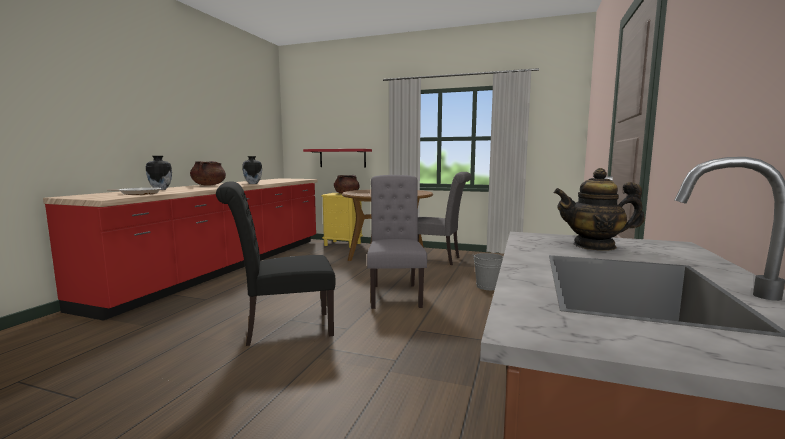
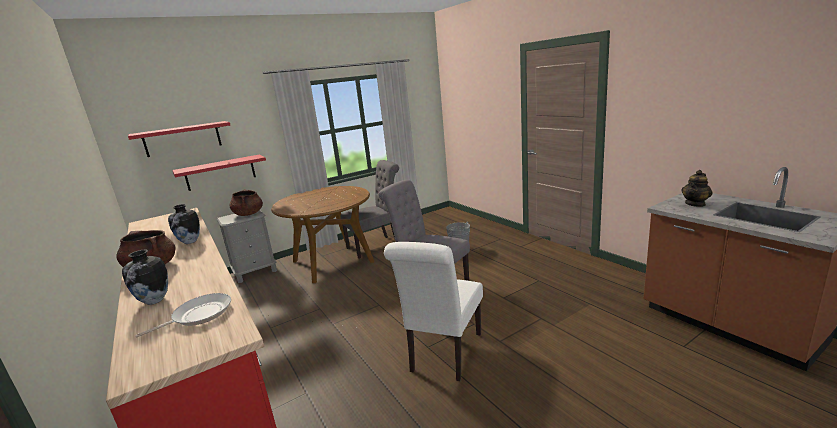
camera: 50 degrees left, 10 degrees up
black chair [216,181,336,346] -> white chair [384,242,483,381]
yellow nightstand [322,193,363,248] -> grey nightstand [217,210,277,283]
none -> red shelf [128,121,230,157]

